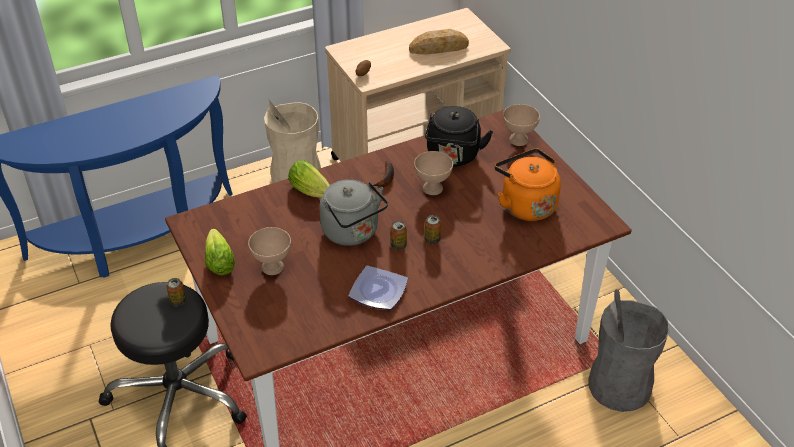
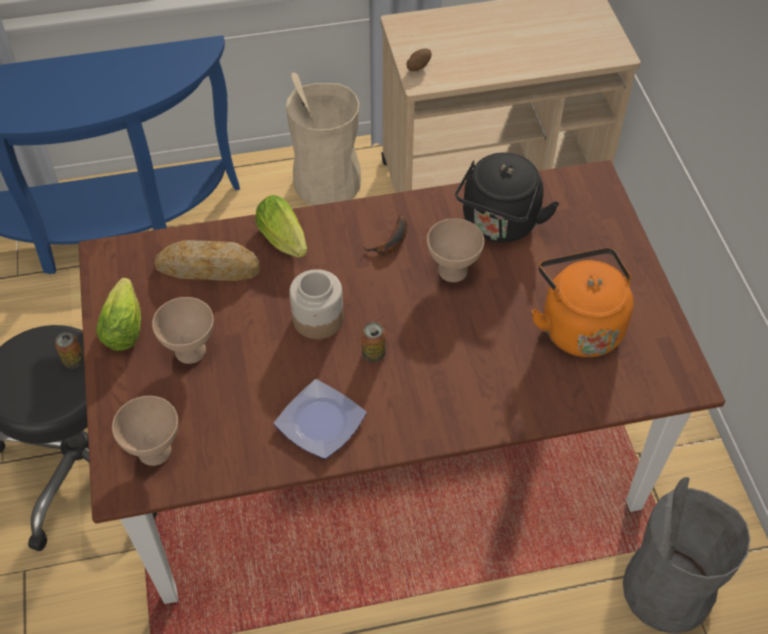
camera: 15 degrees right, 10 degrees up
grey kettle [319,180,388,246] -> jar [289,269,344,339]
bread [409,29,469,55] -> bread moved to [154,240,260,281]
can [424,215,441,244] -> none
beige bowl [503,104,540,146] -> beige bowl moved to [112,396,178,466]

